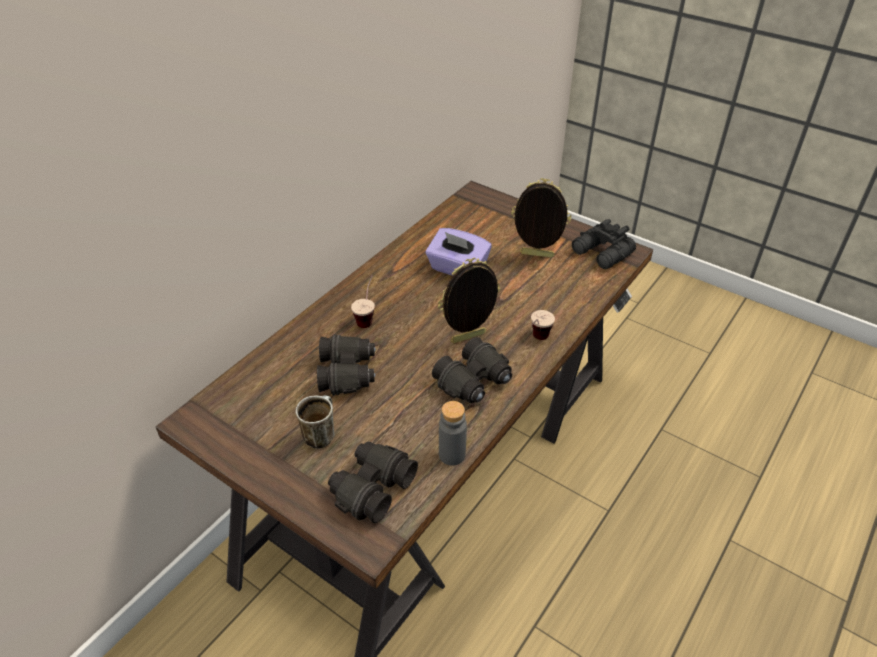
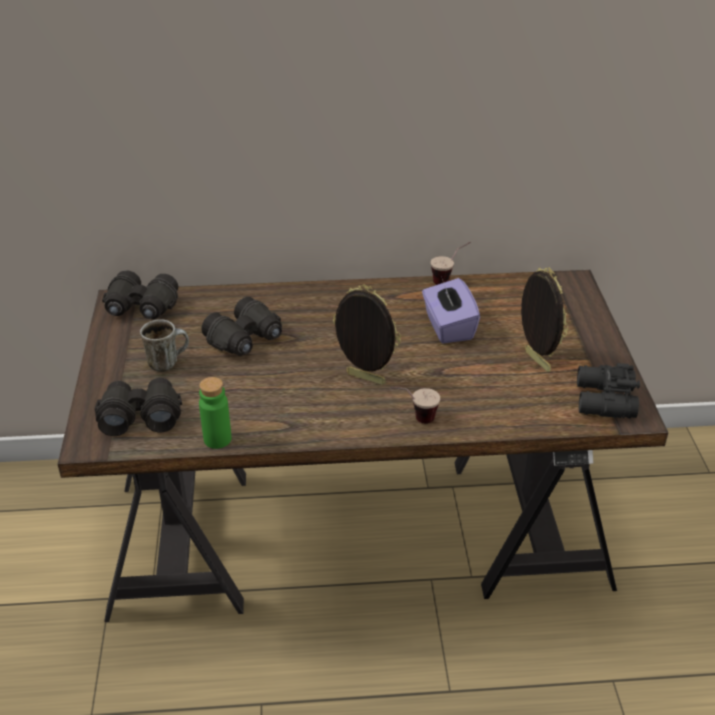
camera: 50 degrees right, 5 degrees down
cup [351,275,375,328] -> cup moved to [431,242,471,285]
black binoculars [432,337,512,403] -> black binoculars moved to [102,270,178,319]
grey bottle [439,401,467,466] -> green bottle [199,377,231,449]

